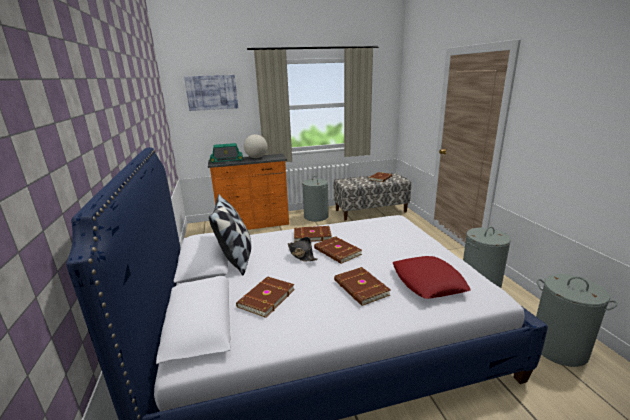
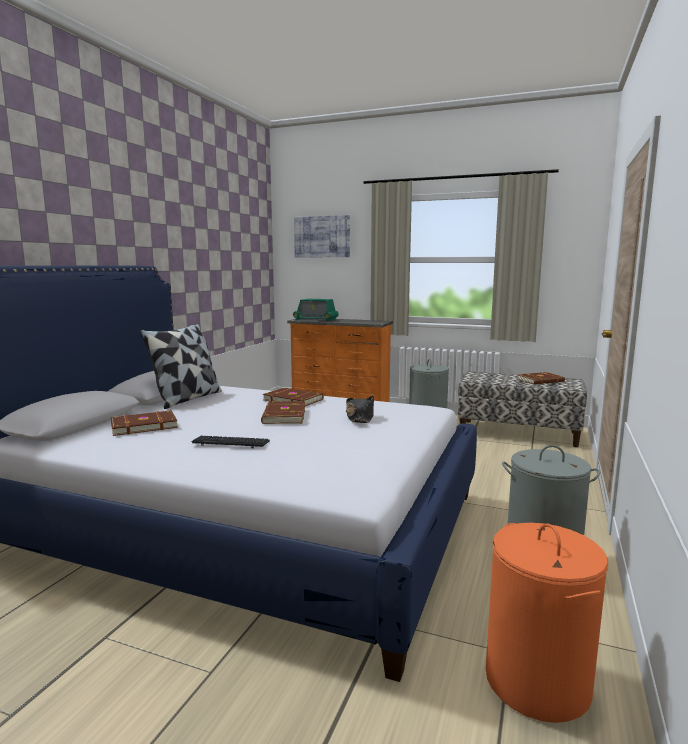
camera: 35 degrees right, 10 degrees down
globe [244,134,268,158] -> none
black hat [288,237,318,262] -> black hat moved to [346,395,374,423]
brown book [334,267,391,306] -> keyboard [192,436,270,448]
red pillow [393,256,471,299] -> none
grey laundry basket [536,274,618,367] -> orange laundry basket [486,523,608,723]

